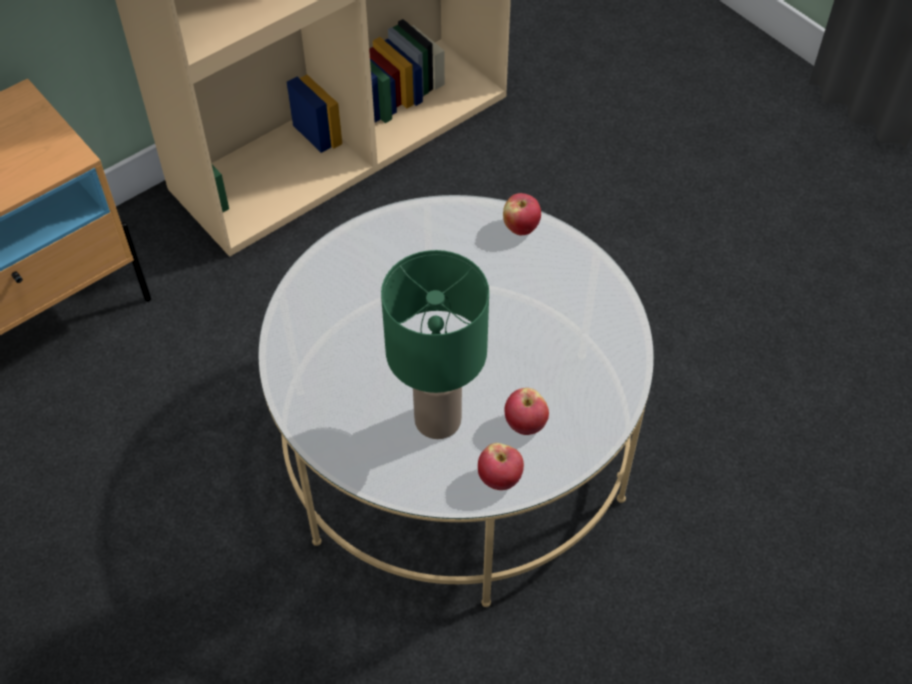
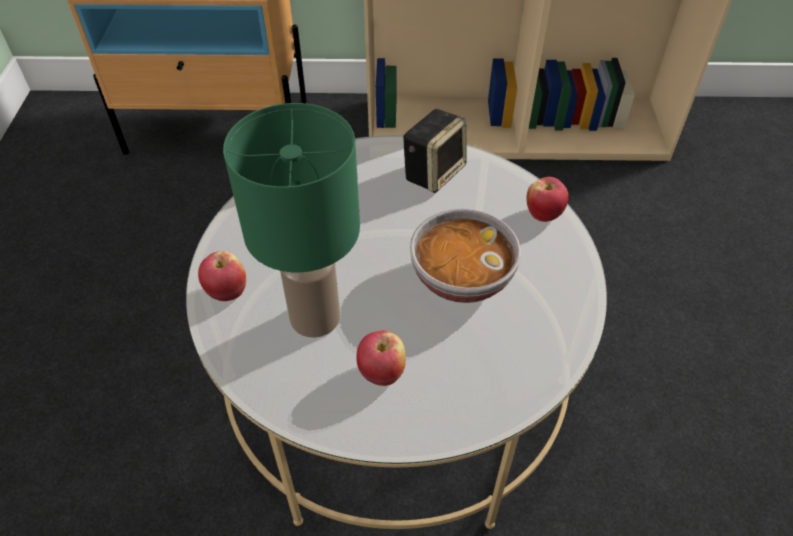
camera: 40 degrees right, 5 degrees down
apple [478,443,524,490] -> apple moved to [198,251,246,301]
none -> speaker [403,109,467,193]
none -> bowl [410,209,521,303]

